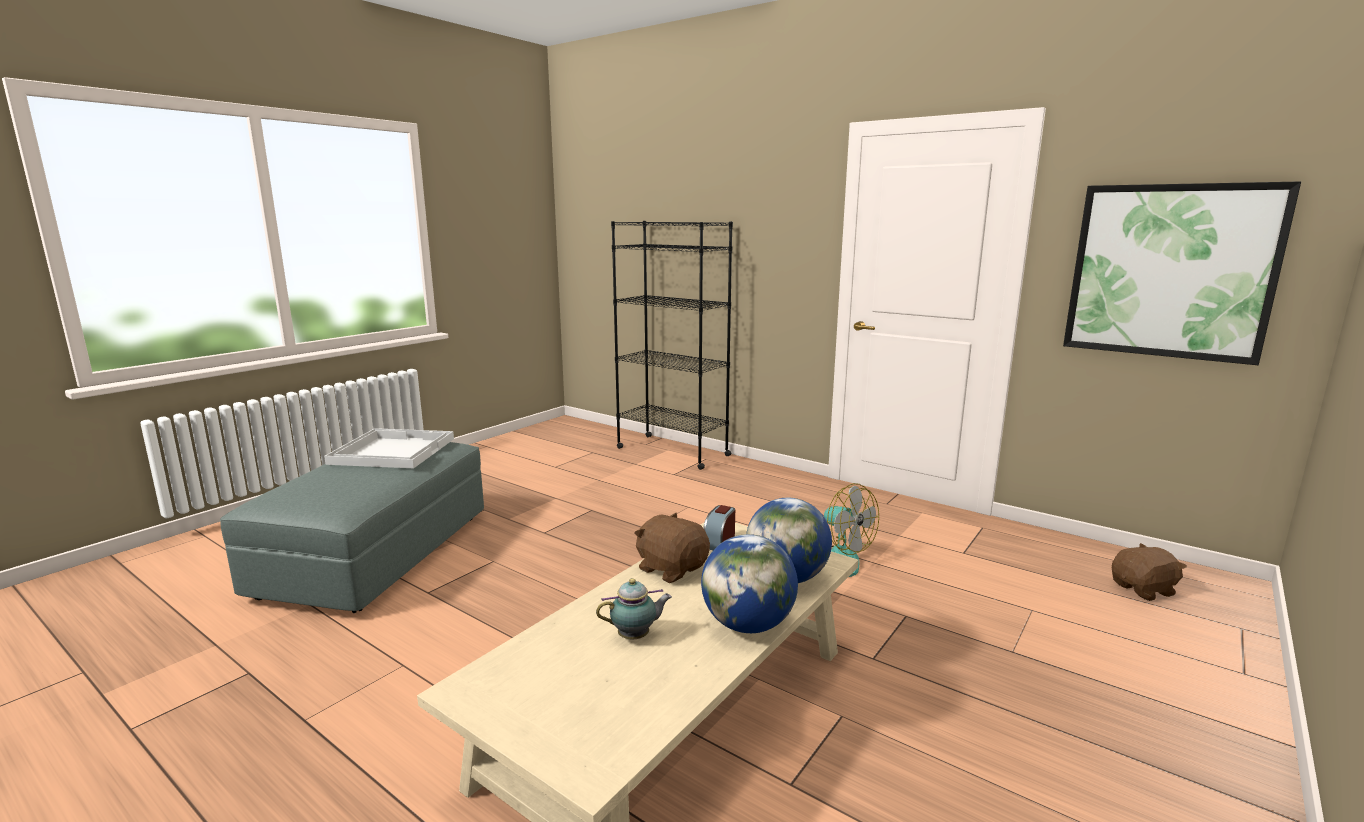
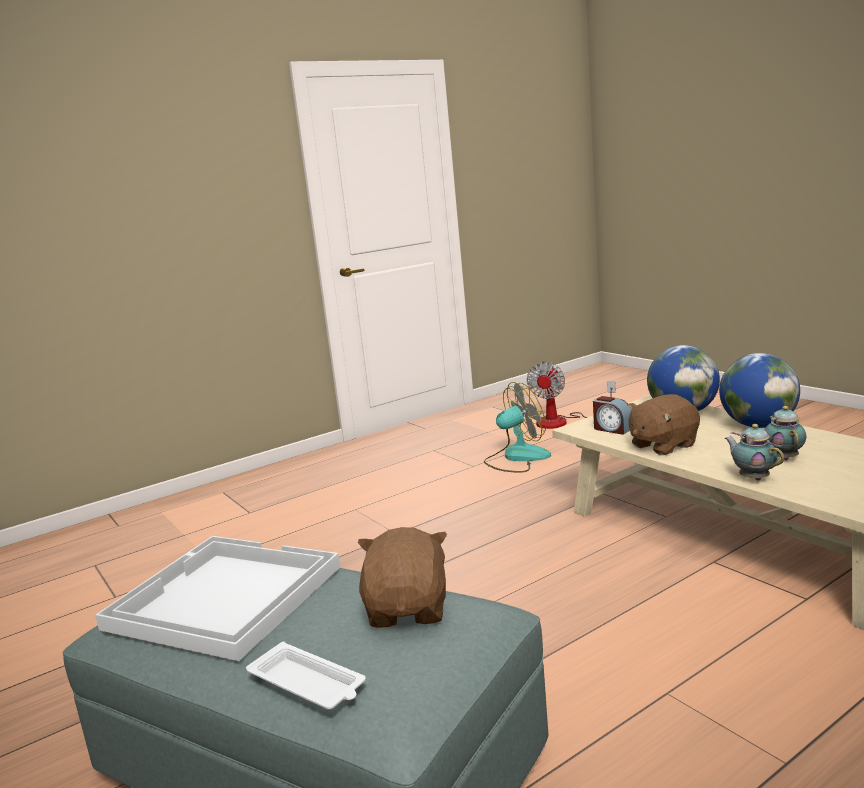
camera: 70 degrees left, 0 degrees up
black bookcase [611,221,733,470] -> none
picture [1063,181,1301,365] -> none
brown plush toy [1112,543,1187,601] -> brown plush toy moved to [358,527,447,628]
none -> white tray [246,641,366,710]
none -> fan [527,361,616,429]
none -> teapot [725,424,784,480]

